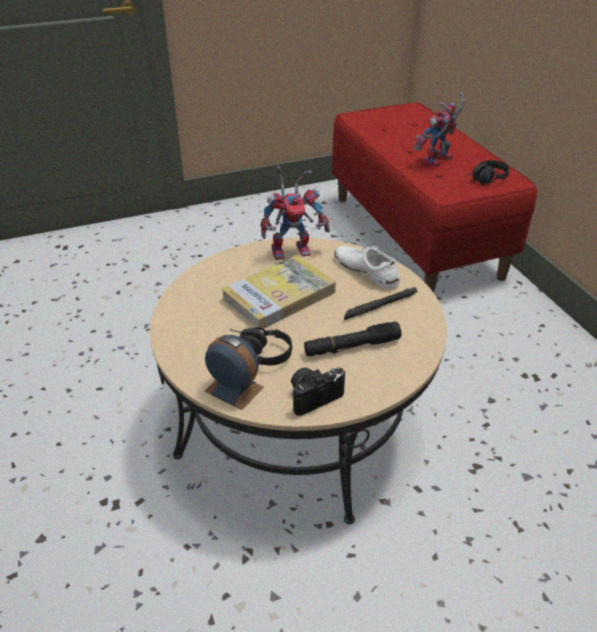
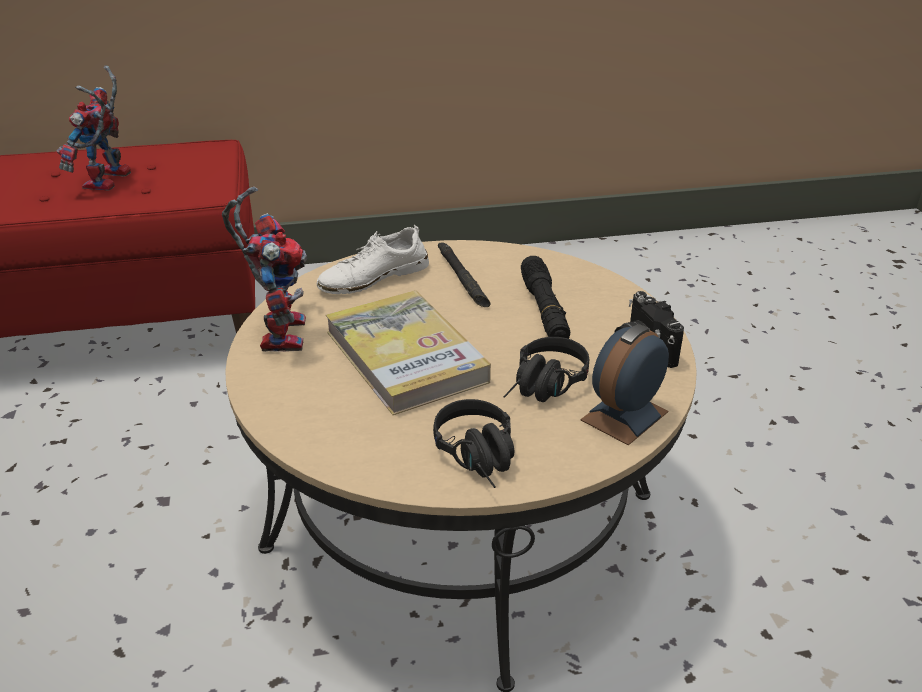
camera: 80 degrees left, 5 degrees down
toy robot [414,92,465,167] -> toy robot turned 45 degrees clockwise [57,66,131,191]
black headphones [464,160,509,184] -> black headphones moved to [433,399,514,488]

